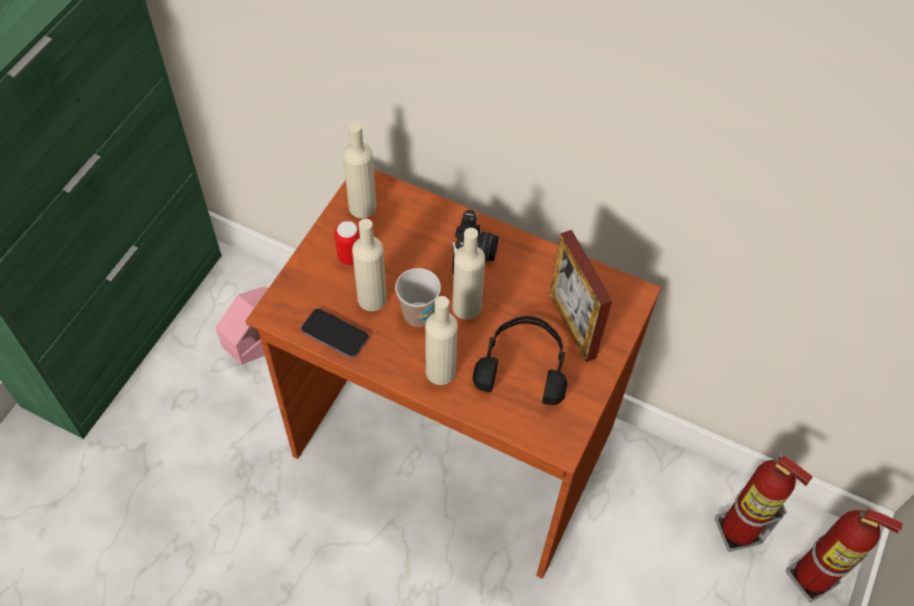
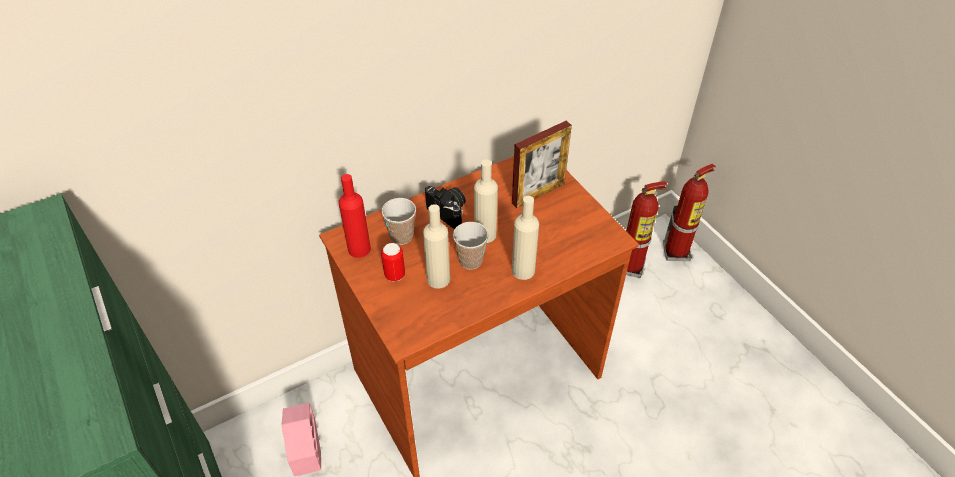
camera: 55 degrees left, 10 degrees down
phone [301,308,369,358] -> none
beige bottle [343,122,376,218] -> red bottle [339,174,371,258]
black headphones [473,316,568,405] -> none
picture frame [550,230,612,362] -> picture frame turned 45 degrees counterclockwise [512,121,572,208]
none -> cup [382,198,416,245]

